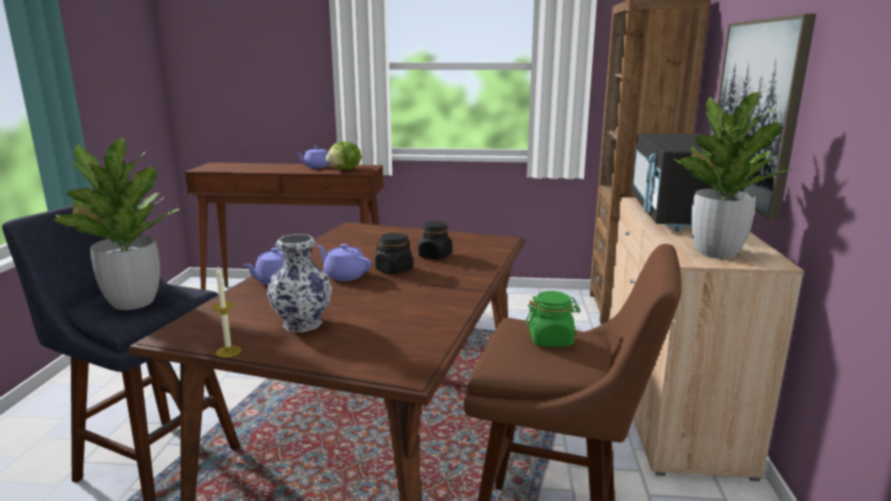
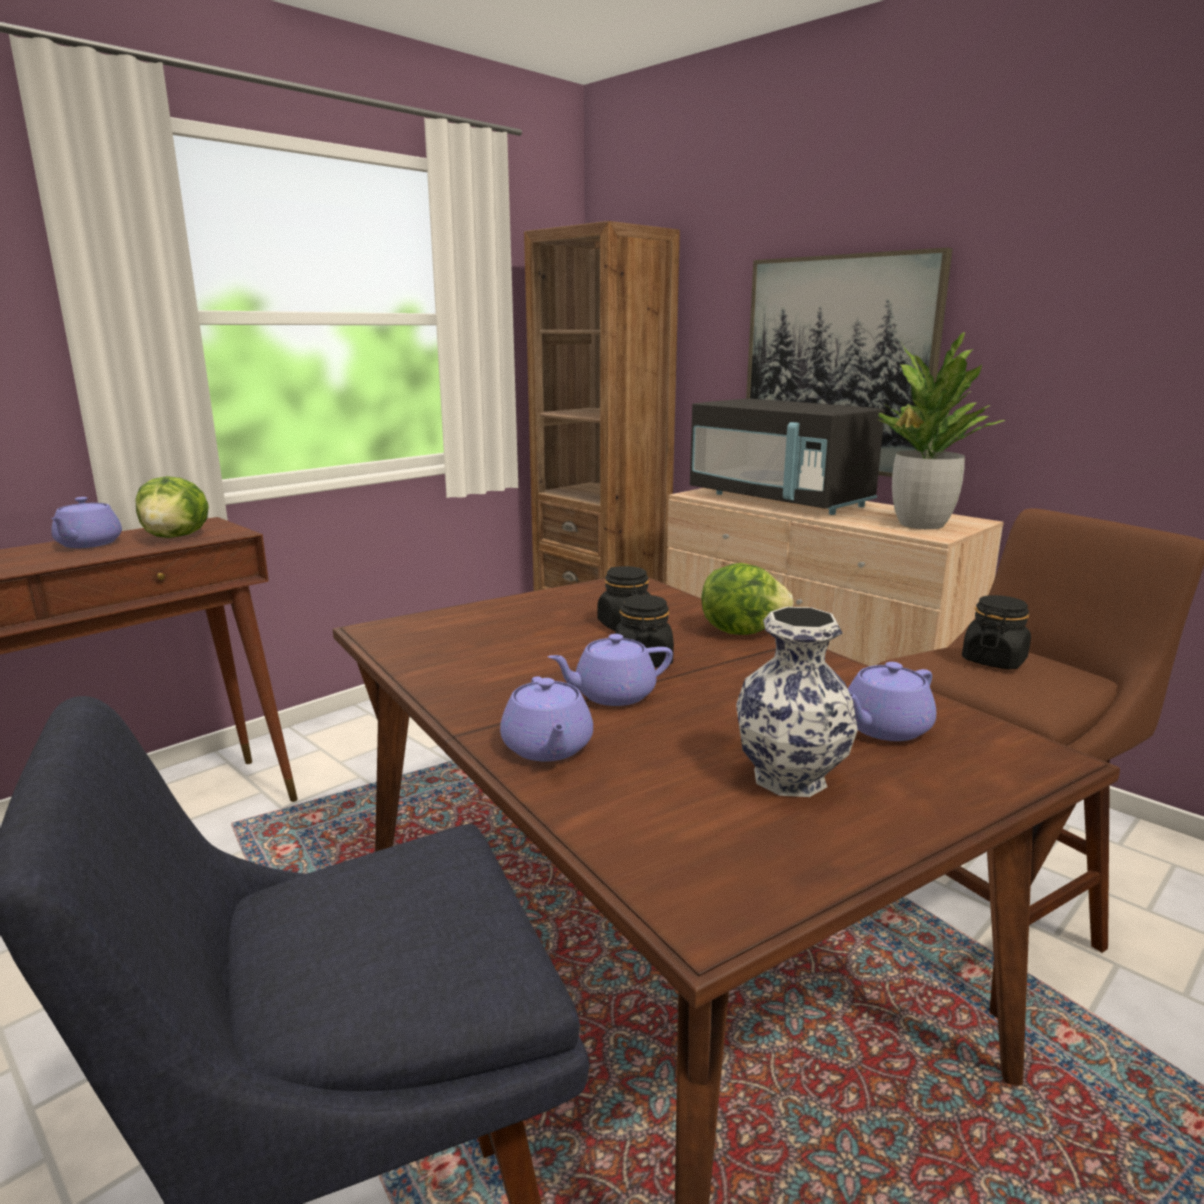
camera: 50 degrees left, 0 degrees up
potted plant [53,138,179,310] -> none
candle [212,267,242,358] -> none
green jar [526,291,581,347] -> black jar [962,595,1031,669]
none -> lettuce [701,563,794,635]
none -> purple teapot [848,662,936,741]

